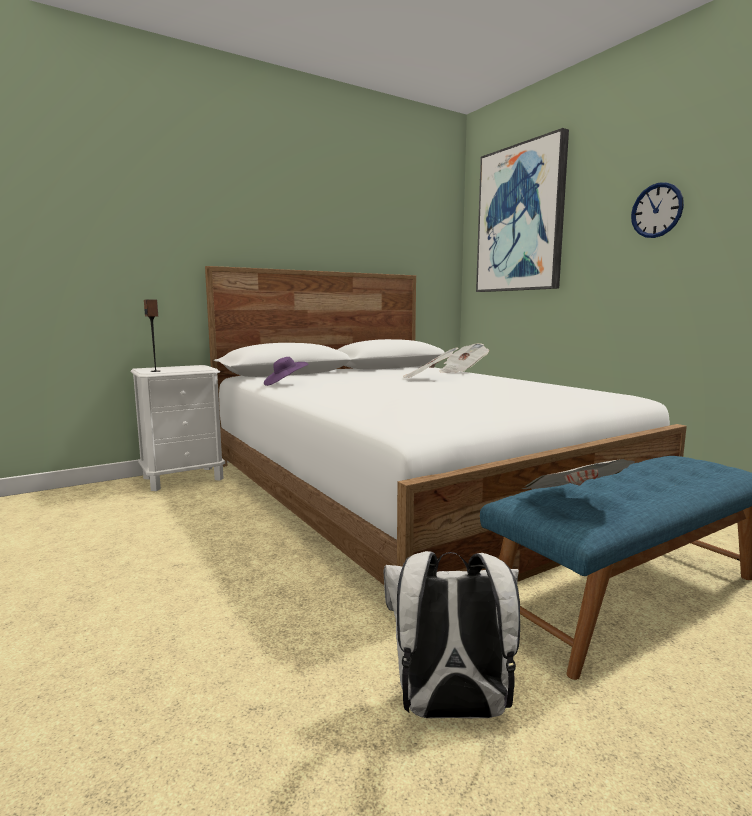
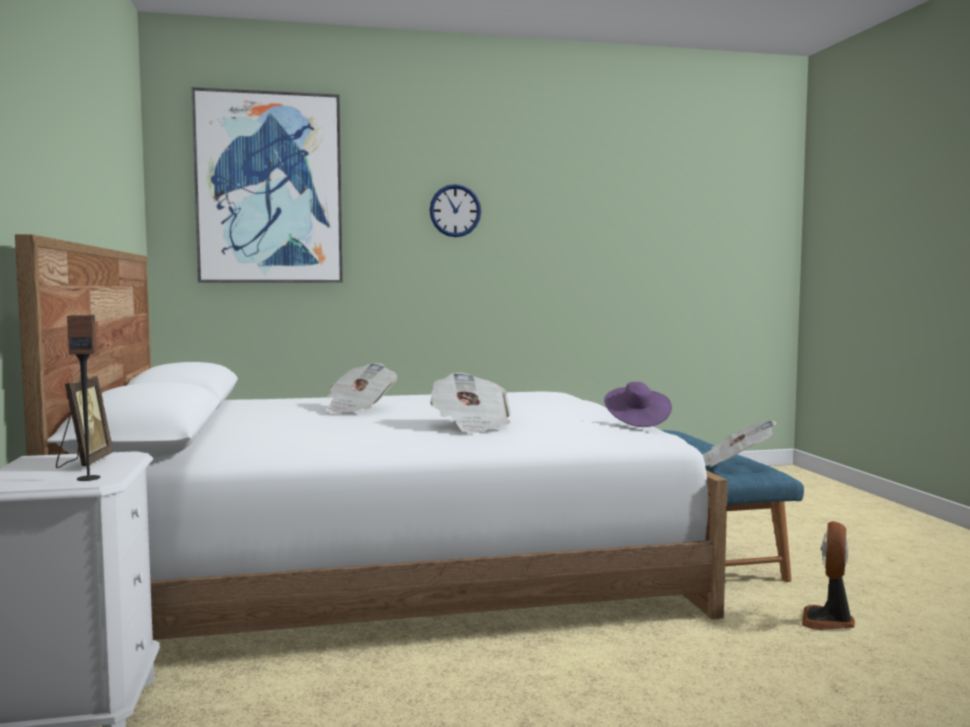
camera: 70 degrees left, 5 degrees down
purple hat [264,357,308,386] -> purple hat moved to [604,382,672,427]
white backpack [384,551,520,718] -> fan [802,521,855,630]
newspaper [440,343,489,373] -> newspaper moved to [430,373,510,433]
none -> picture frame [56,376,113,468]

